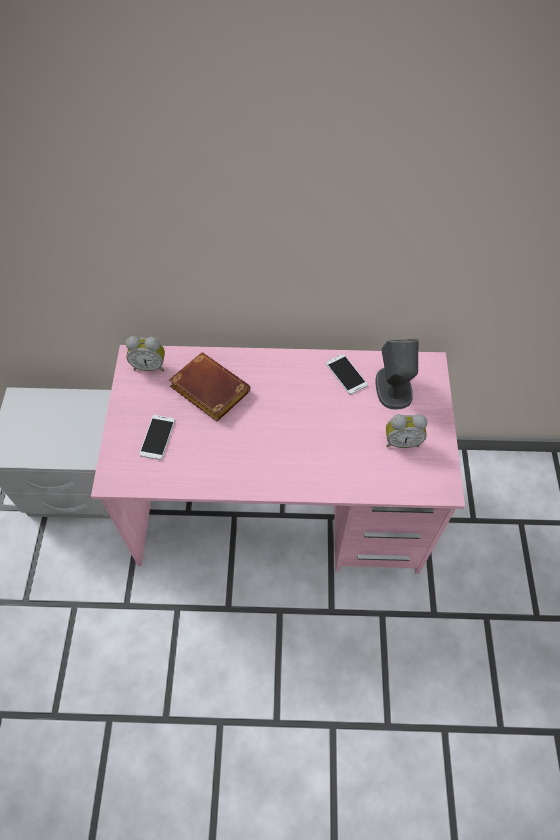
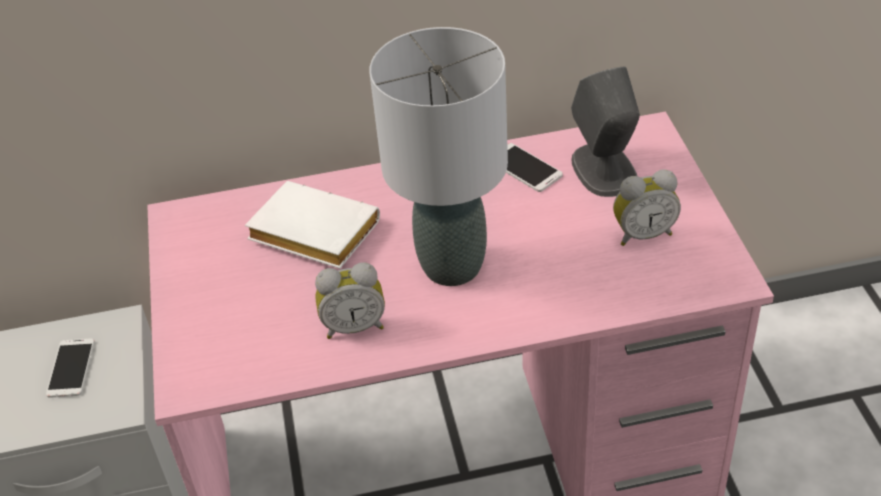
camera: 10 degrees left, 15 degrees down
alarm clock [126,336,165,371] -> alarm clock moved to [315,262,385,339]
phone [139,415,175,460] -> phone moved to [46,338,95,398]
brown book [169,352,251,422] -> white book [245,181,380,269]
none -> grey table lamp [369,27,508,286]

